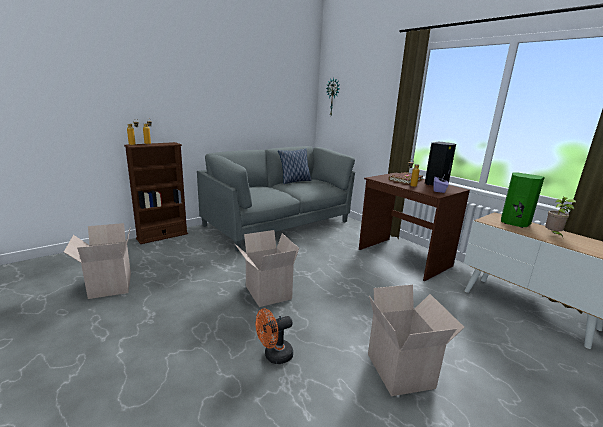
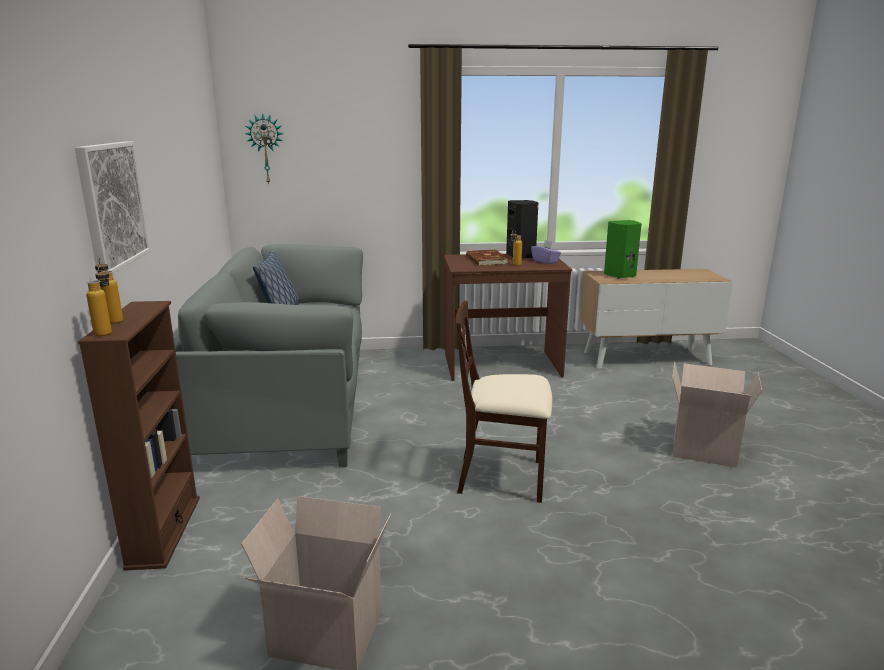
camera: 55 degrees left, 0 degrees up
cardboard box [234,230,299,307] -> beige chair [456,301,552,503]
orange fan [256,308,293,364] -> none
potted plant [545,197,576,237] -> none
none -> picture [75,141,150,274]

